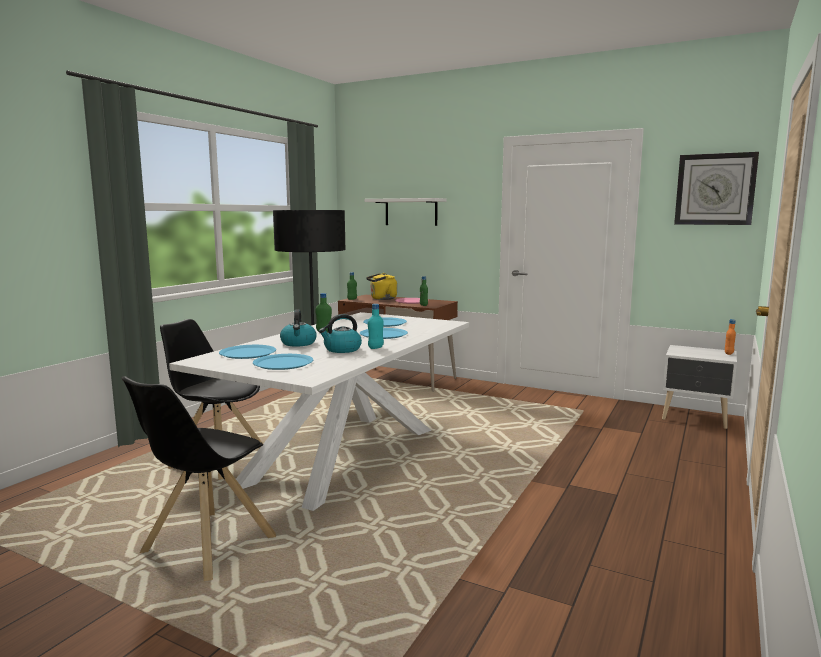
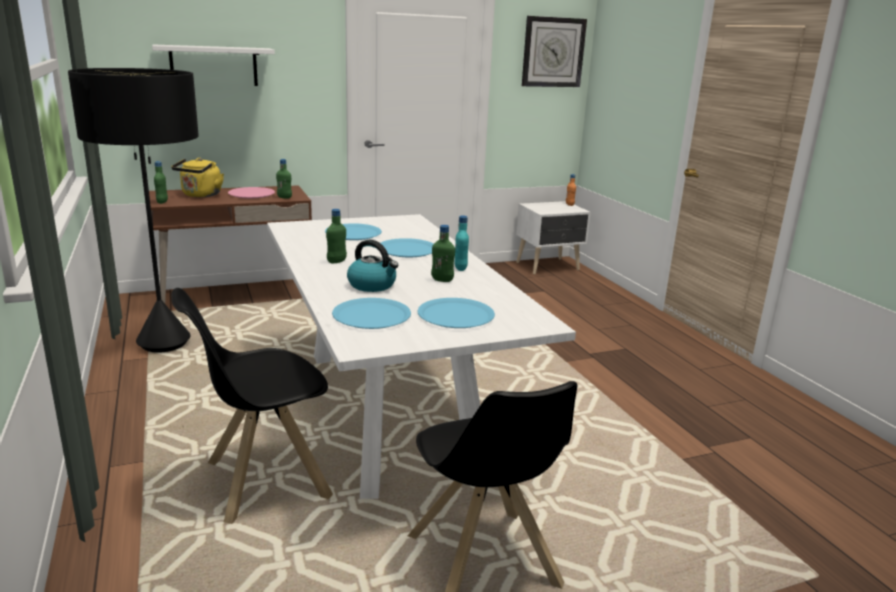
camera: 50 degrees left, 10 degrees up
kettle [319,314,362,353] -> green bottle [431,225,455,282]

